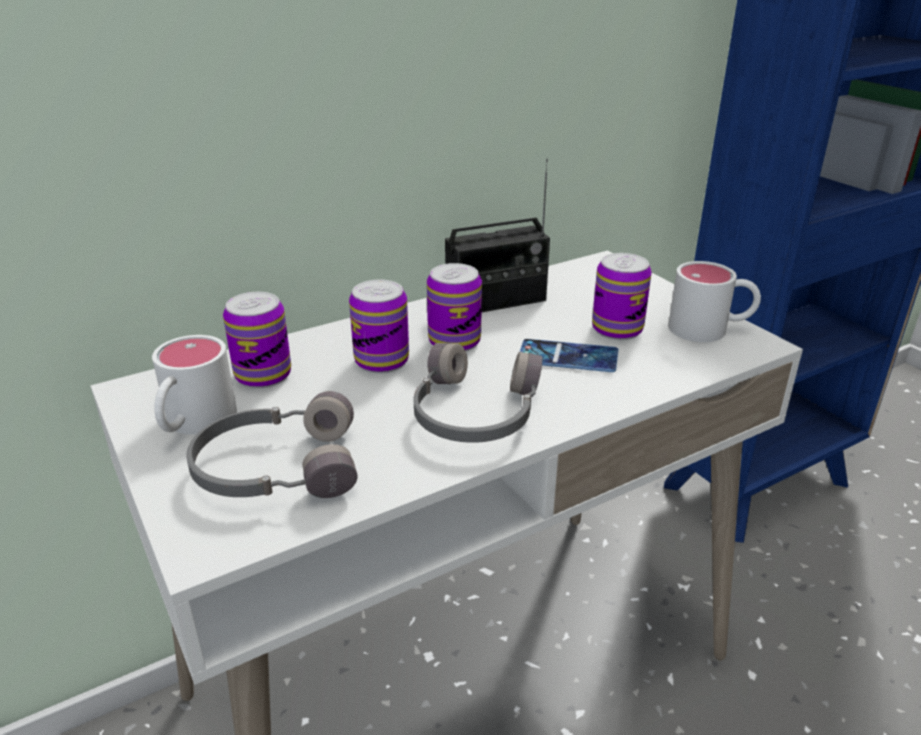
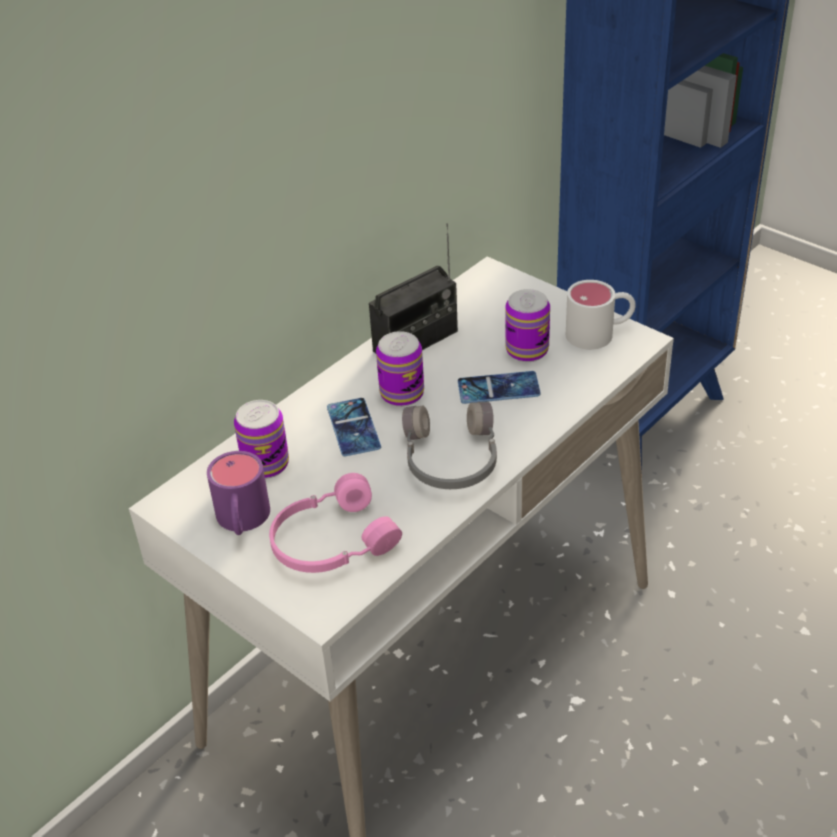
camera: 15 degrees left, 10 degrees up
white mug [152,335,237,434] -> purple mug [207,451,270,535]
grey headphones [187,391,358,498] -> pink headphones [269,473,402,573]
can [349,279,409,374] -> phone [327,398,381,456]

